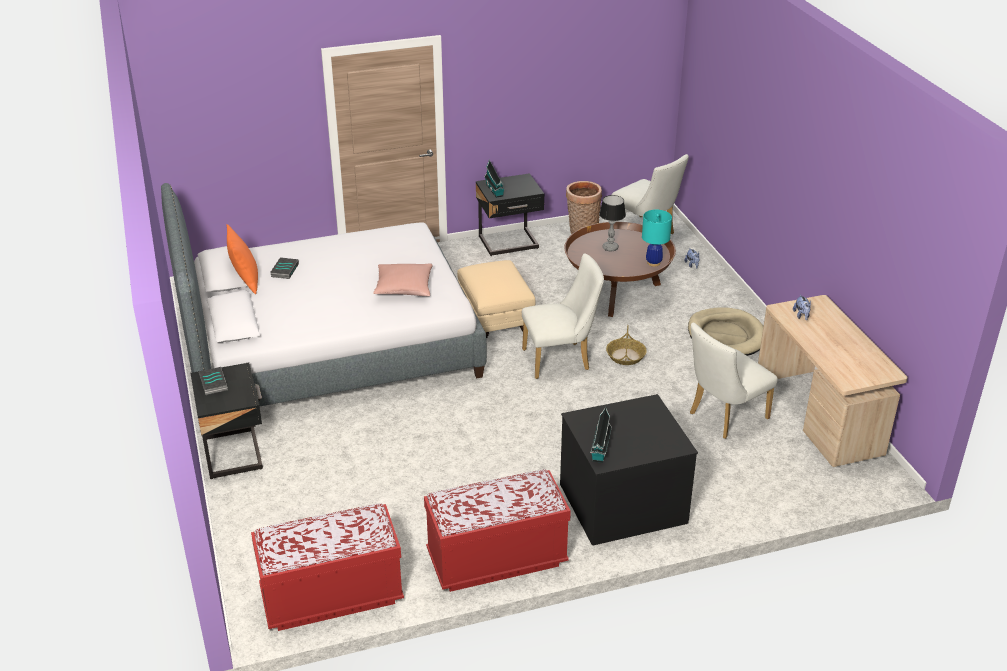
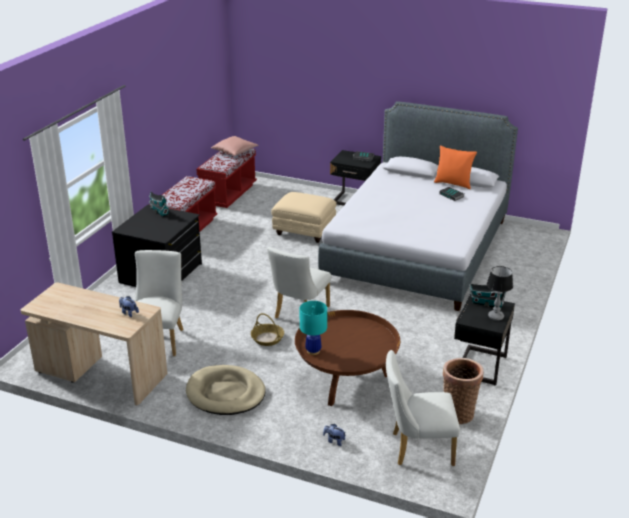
camera: 130 degrees right, 5 degrees down
pink pillow [373,264,433,297] -> pink pillow moved to [211,136,258,156]
beige ottoman [457,260,536,339] -> beige ottoman moved to [271,192,336,243]
table lamp [599,195,626,251] -> table lamp moved to [487,266,513,321]

